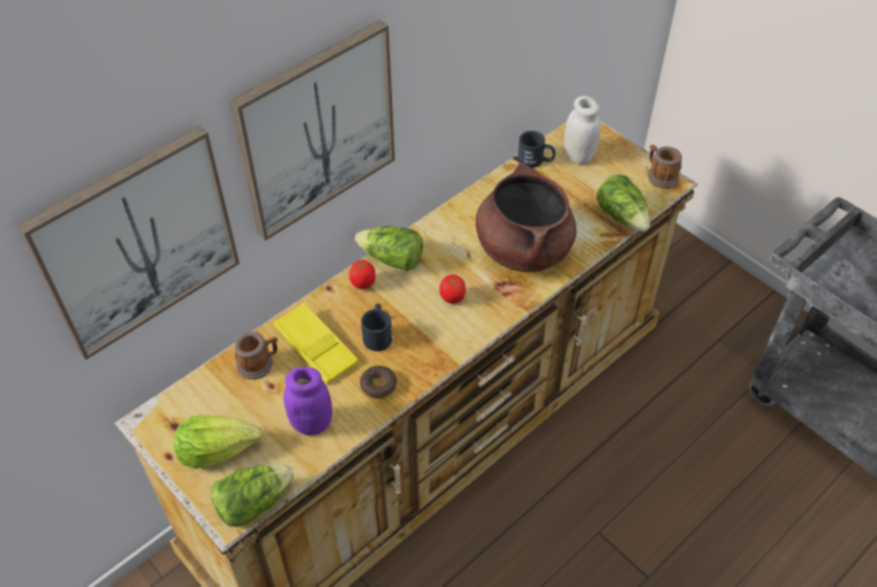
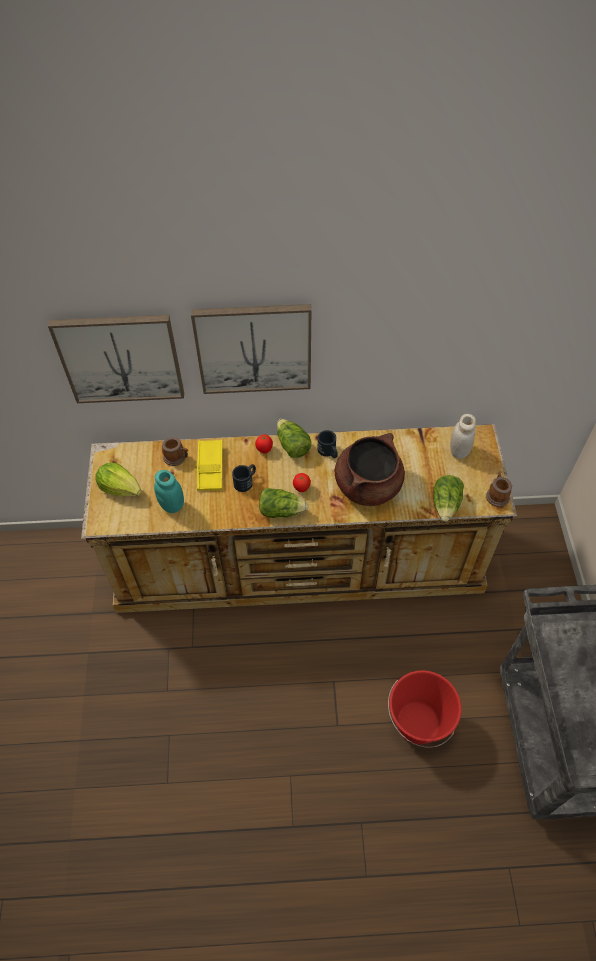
camera: 40 degrees right, 5 degrees up
lettuce [210,465,294,527] -> lettuce moved to [259,488,308,518]
purple jar [284,367,332,435] -> turquoise jar [154,470,184,513]
donut [360,366,397,399] -> none
black mug [518,131,555,168] -> black mug moved to [318,430,338,458]
none -> red bucket [388,670,462,748]

